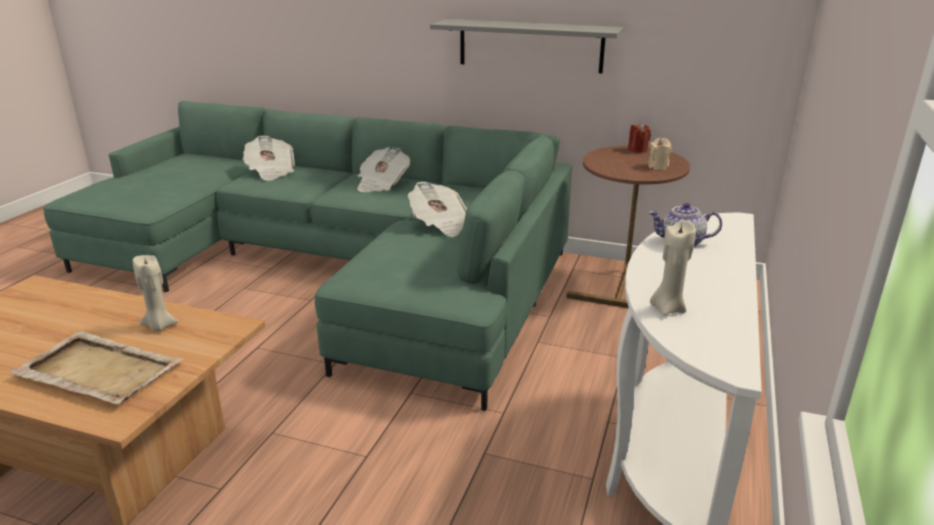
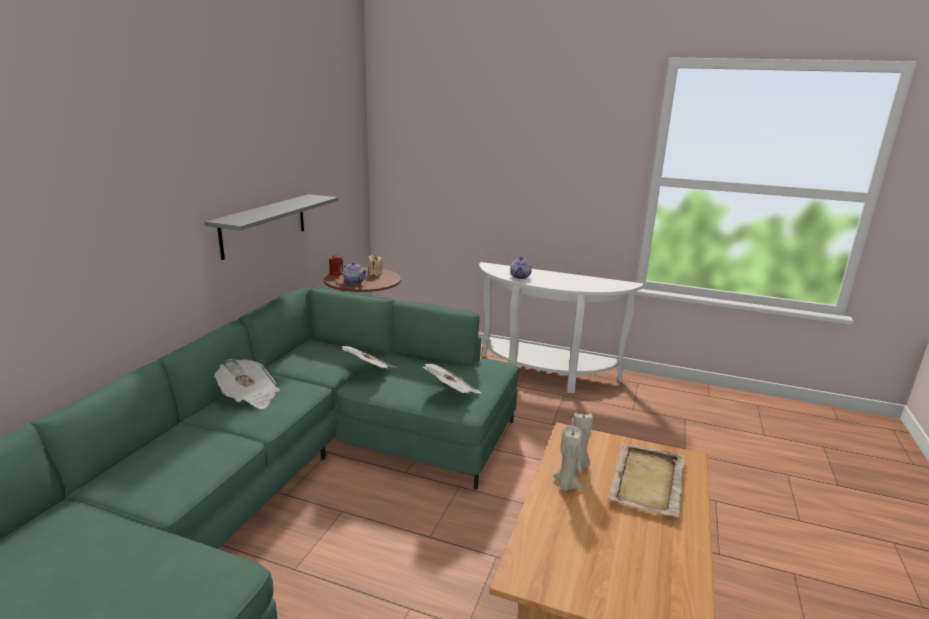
camera: 90 degrees left, 5 degrees down
newspaper [242,136,295,181] -> newspaper moved to [423,364,481,394]
beige candle [650,220,696,316] -> beige candle moved to [553,425,582,491]
none -> teapot [340,262,368,284]

